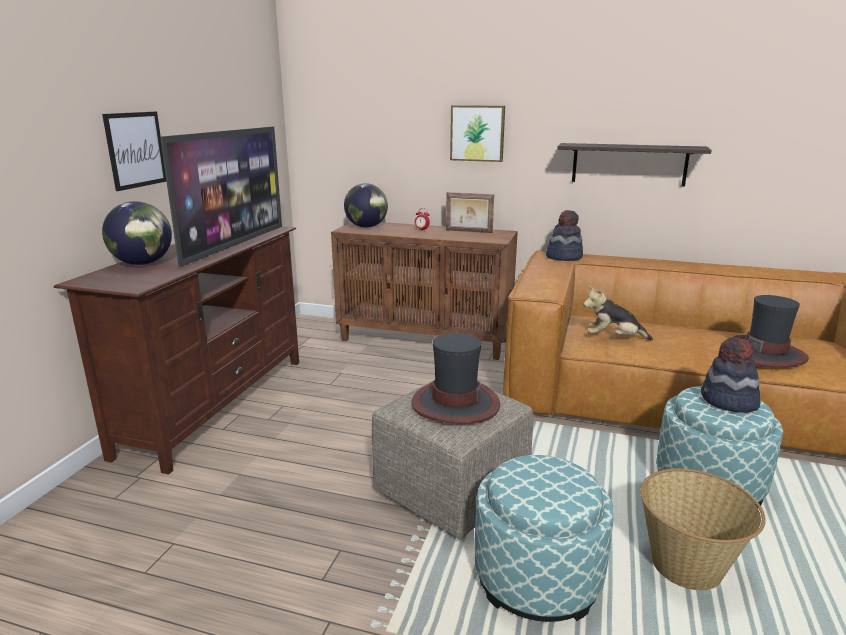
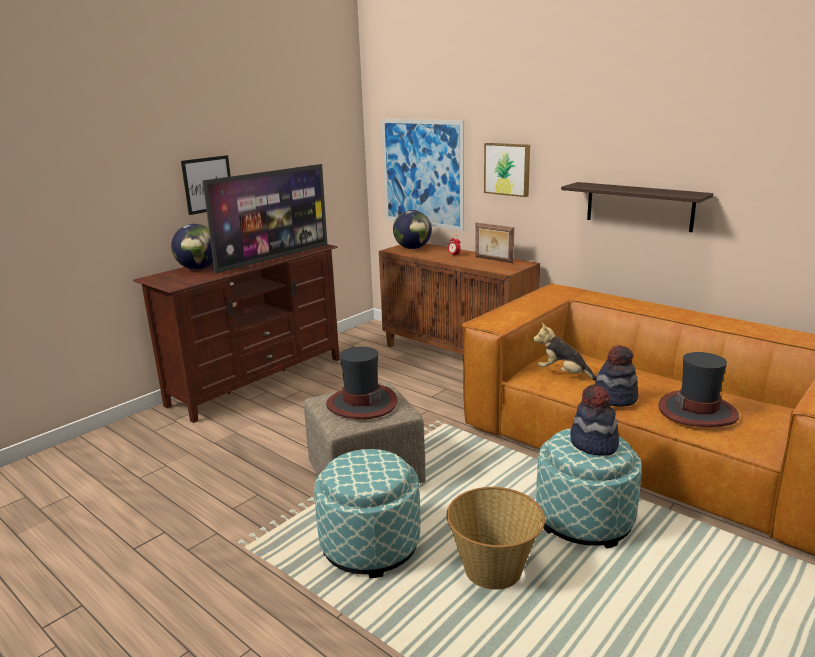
camera: 25 degrees right, 0 degrees up
hat [546,210,583,261] -> hat moved to [595,345,638,407]
none -> picture [382,119,464,231]

